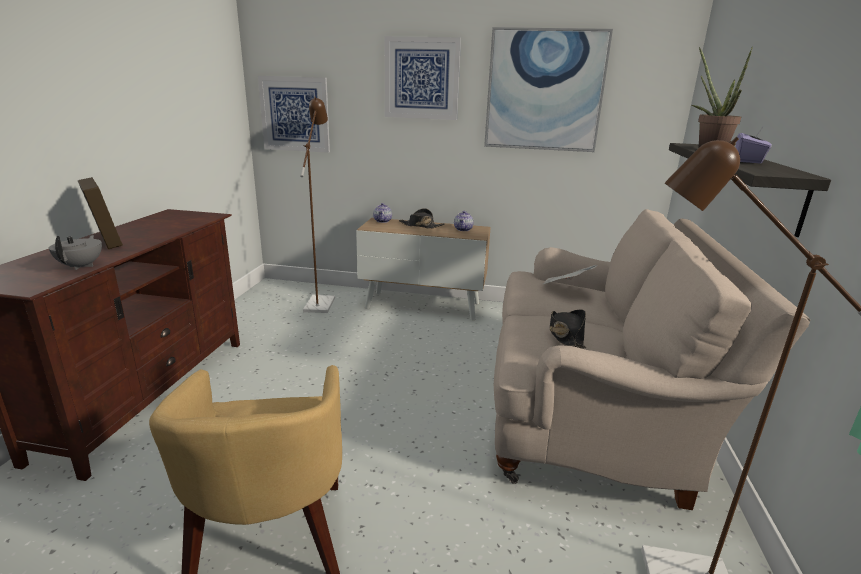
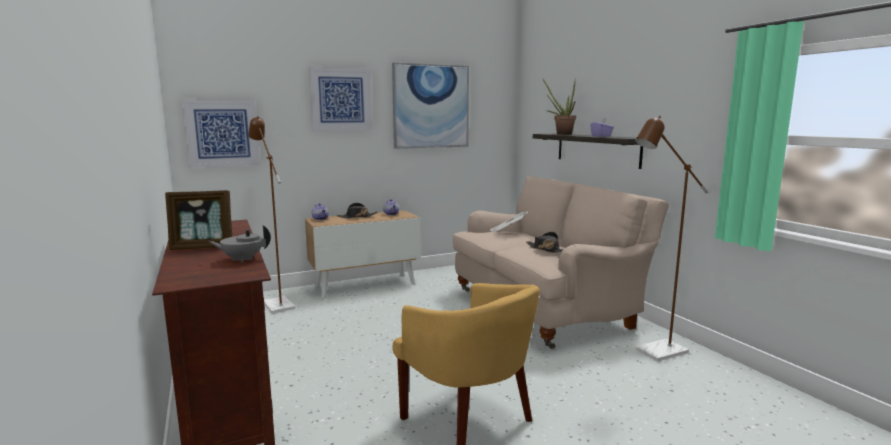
camera: 35 degrees left, 10 degrees down
grey teapot [49,235,102,270] -> grey teapot turned 60 degrees counterclockwise [208,225,271,263]
picture frame [78,177,123,249] -> picture frame turned 150 degrees clockwise [165,190,232,250]

